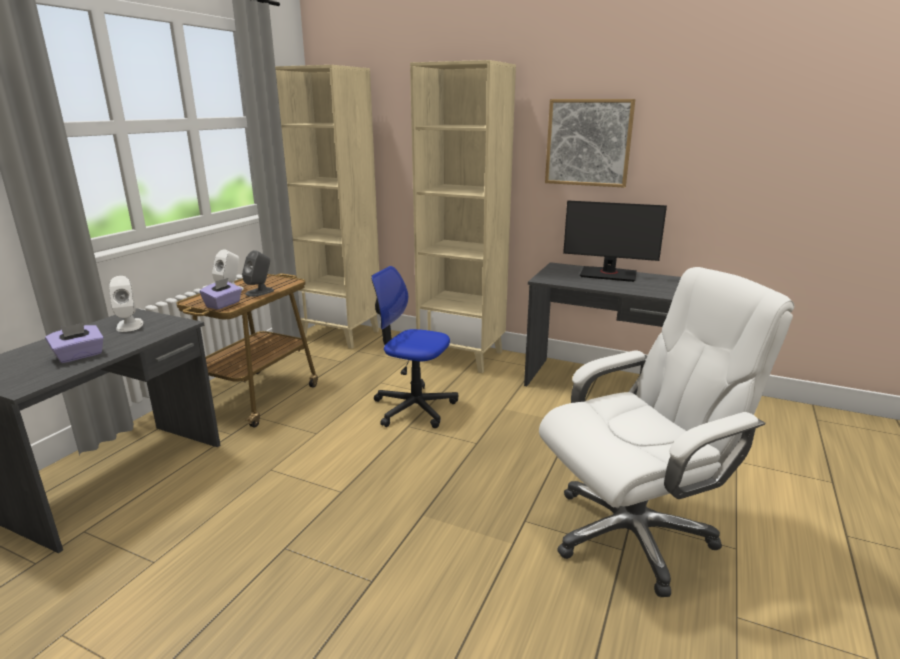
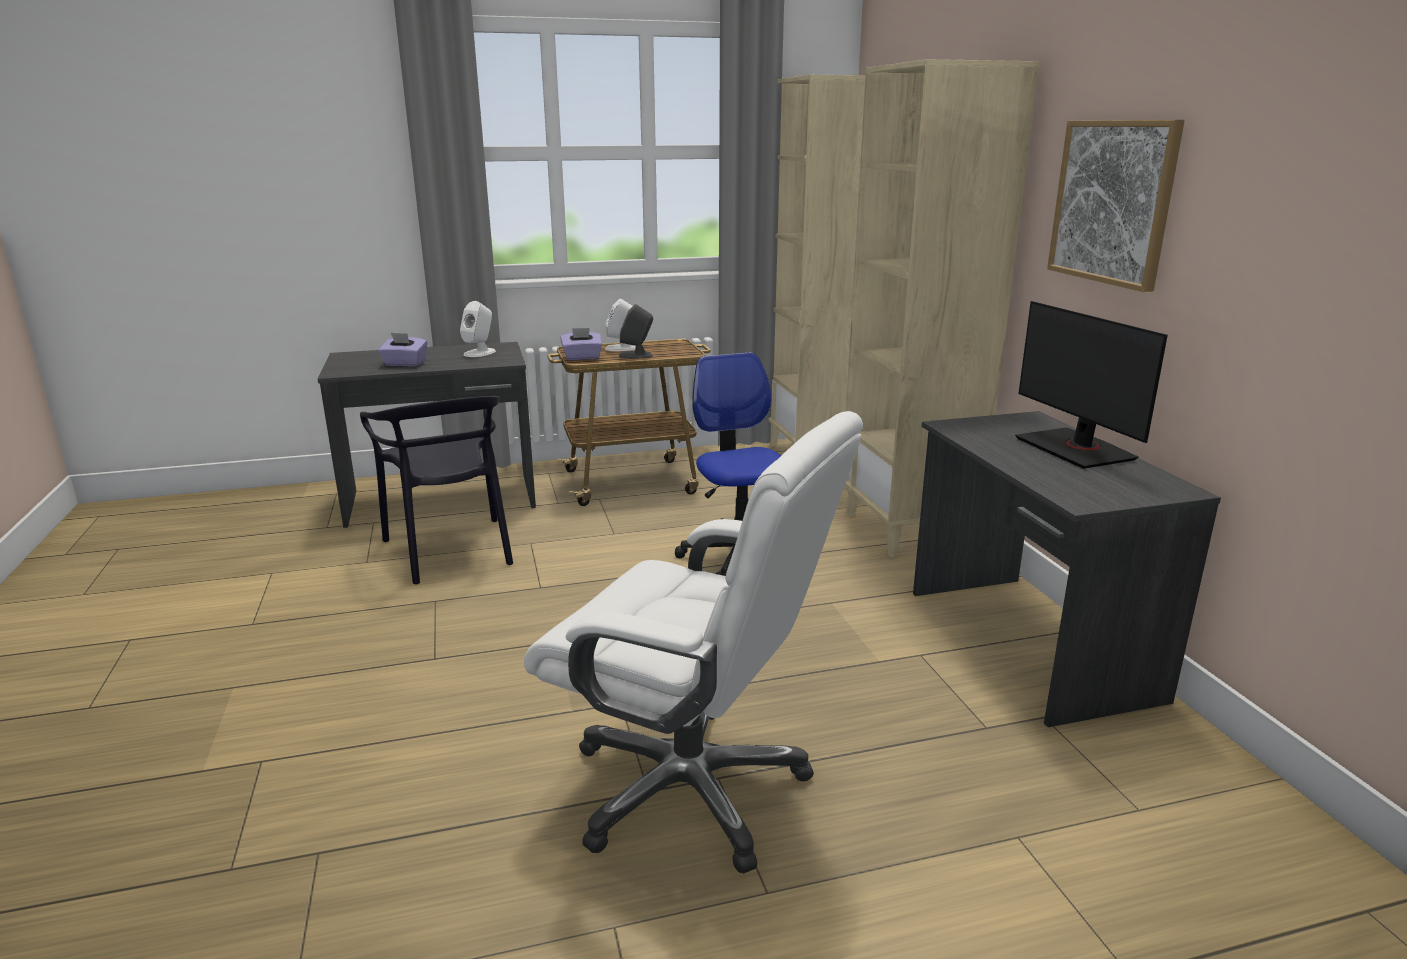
camera: 50 degrees right, 0 degrees up
none -> black chair [360,395,513,585]

